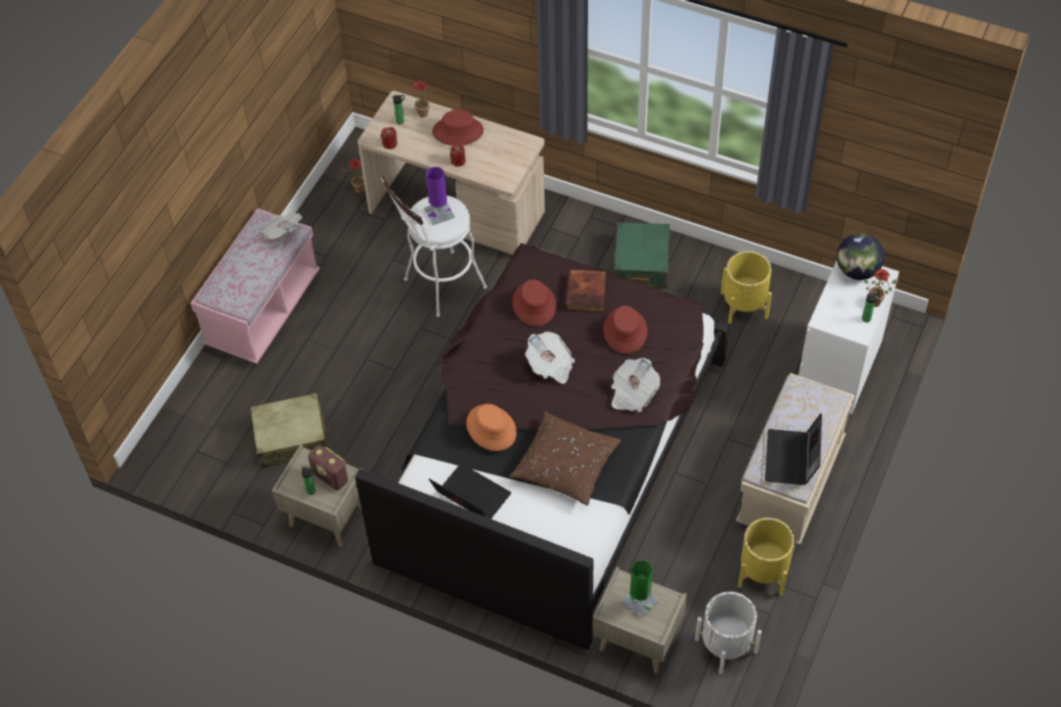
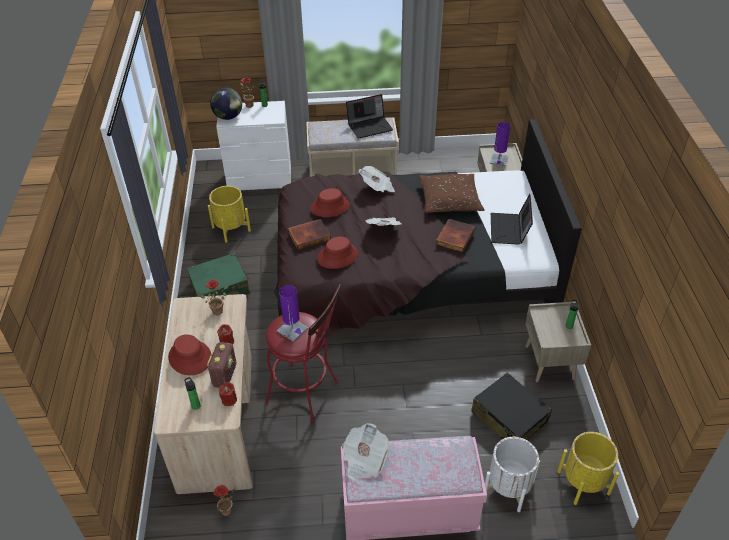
camera: 120 degrees left, 10 degrees down
beige suitcase [250,393,330,468] -> black suitcase [471,372,552,440]
radio [308,445,348,490] -> radio moved to [207,342,236,388]
white stool [380,176,487,317] -> red stool [265,284,341,423]
potted plant [411,81,432,117] -> potted plant moved to [200,280,228,315]
orange hat [466,404,517,451] -> book [436,219,475,253]
green table lamp [621,560,659,618] -> purple table lamp [490,122,510,166]
white planter [695,592,762,674] -> white planter moved to [485,437,540,512]
yellow planter [738,518,795,595] -> yellow planter moved to [557,432,619,505]

